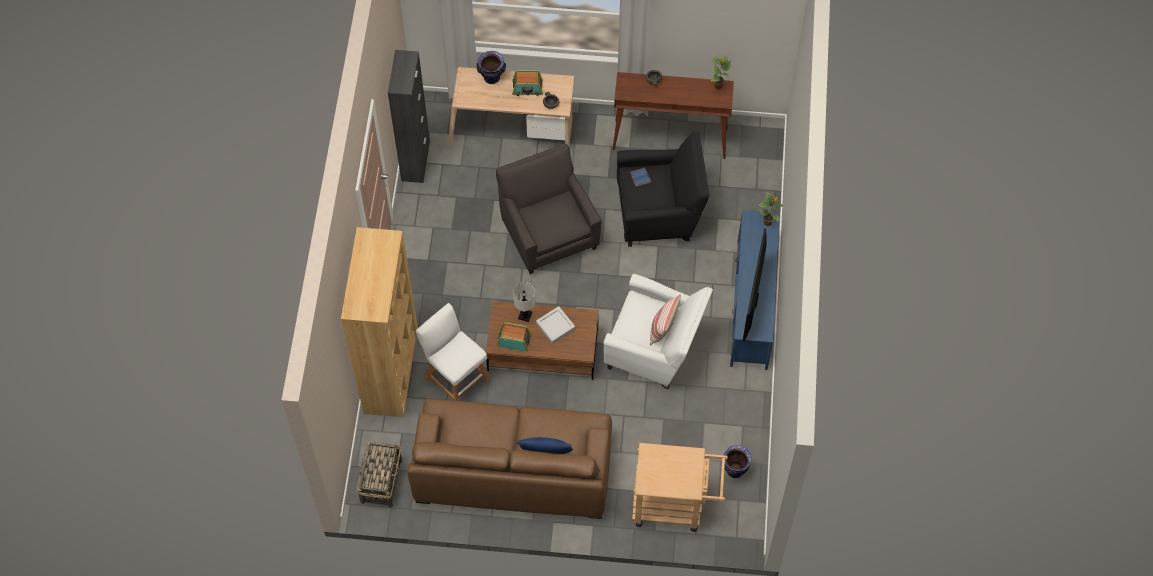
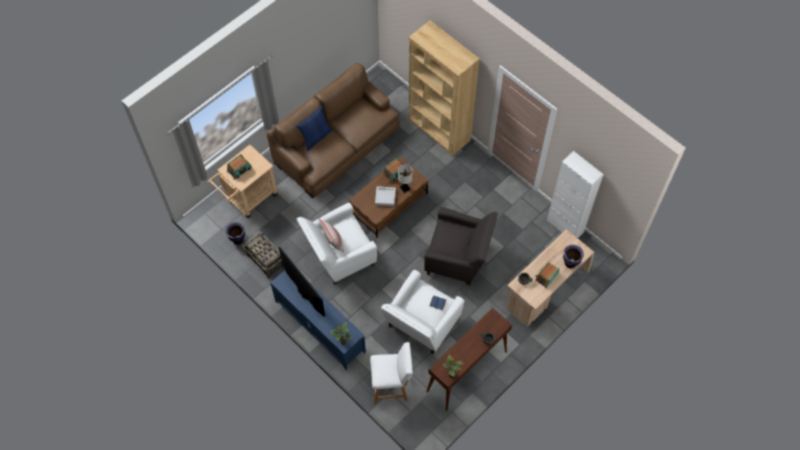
camera: 130 degrees right, 0 degrees up
basket [357,442,402,508] -> basket moved to [243,233,283,279]
black cabinet [388,50,430,183] -> white cabinet [547,151,604,238]
white stool [416,303,490,401] -> white stool moved to [370,342,413,404]
black armchair [617,131,709,247] -> white armchair [381,270,465,354]
none -> radio [227,154,252,180]

